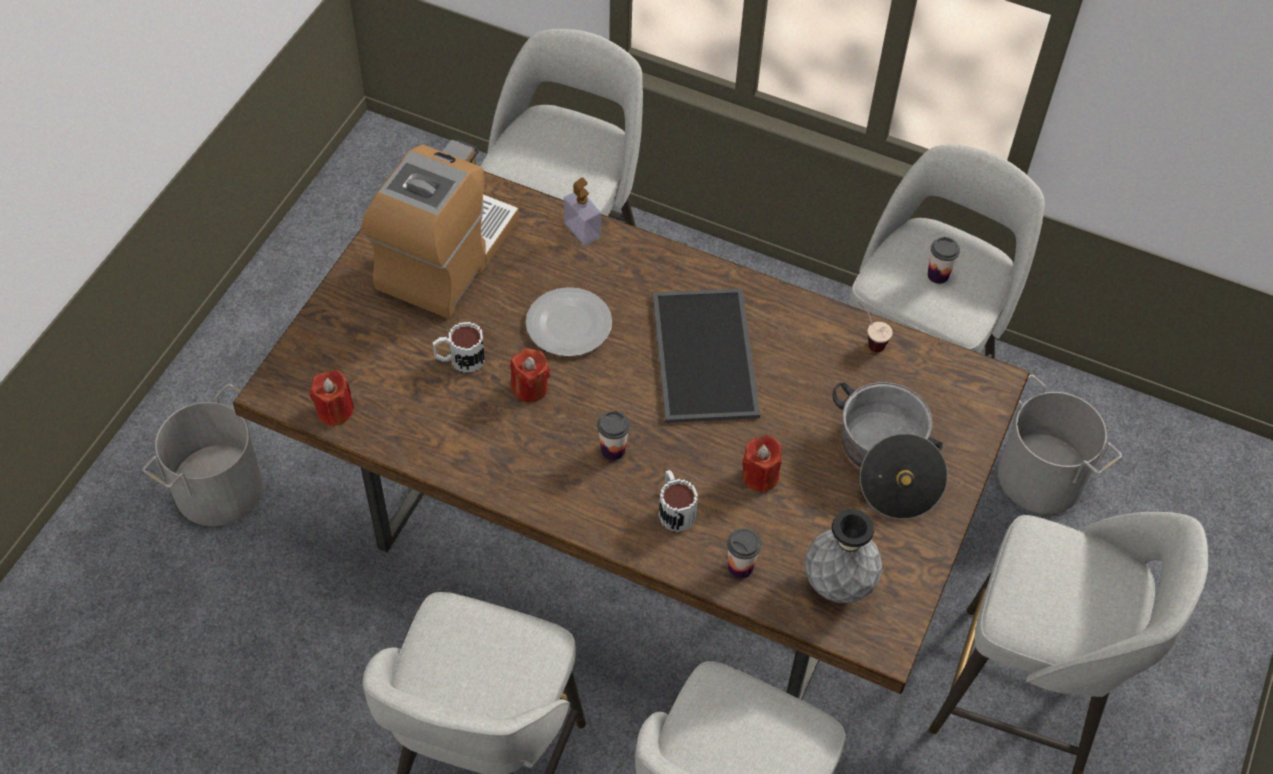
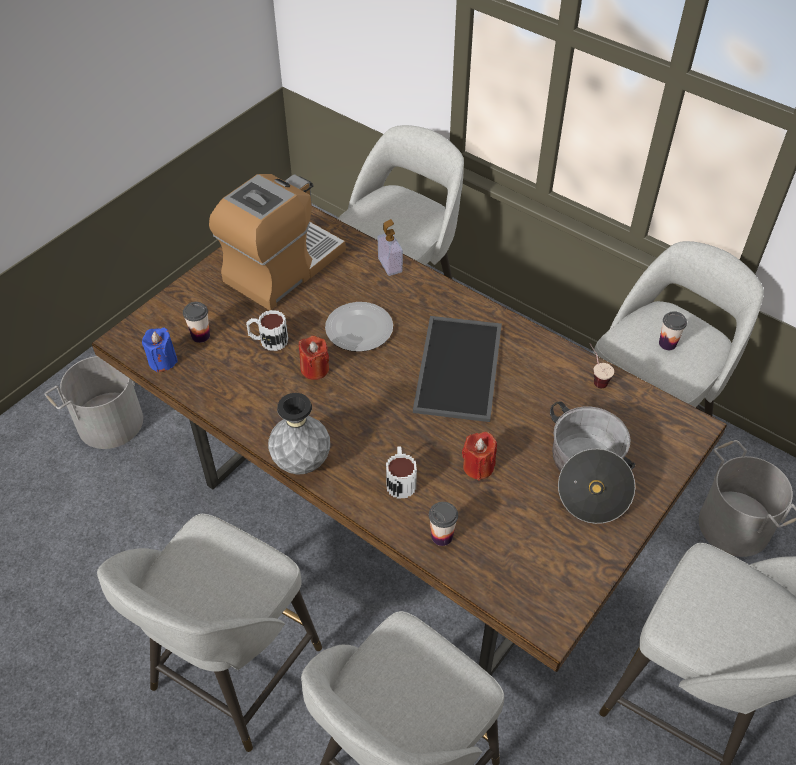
camera: 15 degrees right, 5 degrees down
red candle [310,370,355,427] -> blue candle [142,328,178,372]
cup [597,411,630,461] -> cup moved to [183,302,210,343]
grey vase [805,509,882,603] -> grey vase moved to [268,393,330,475]

